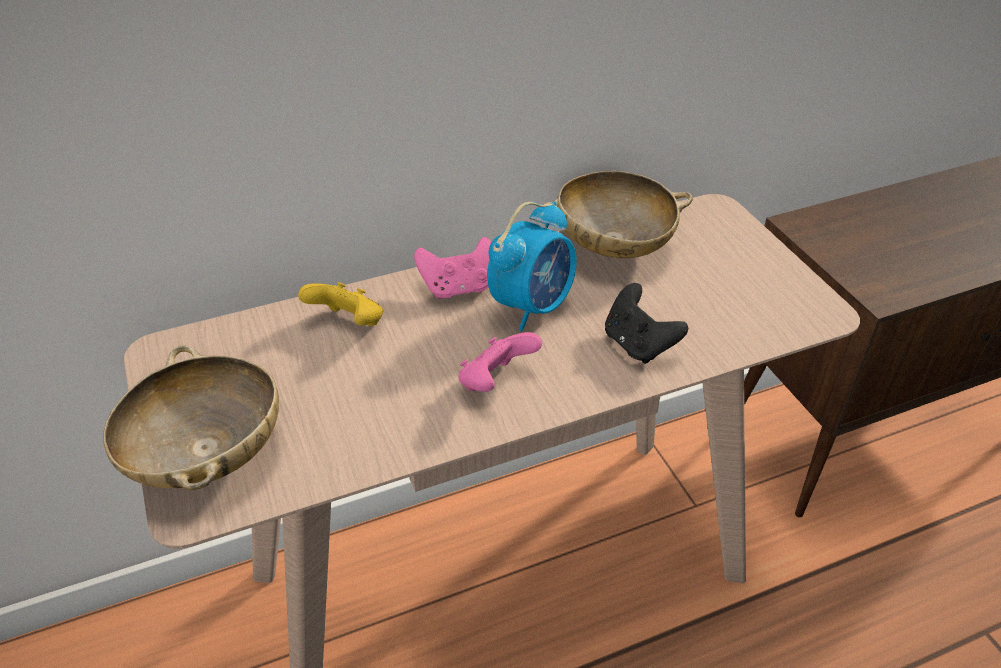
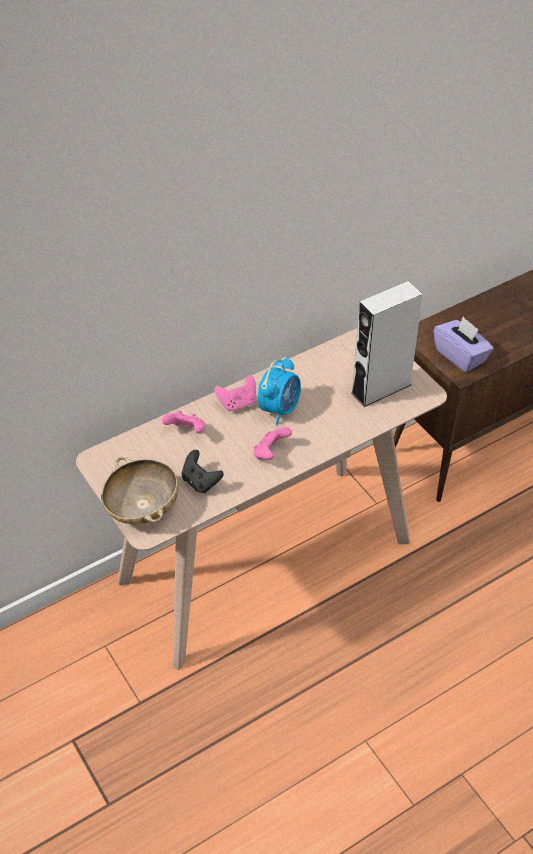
camera: 10 degrees left, 5 degrees up
yellow game controller [298,282,383,326] -> pink game controller [162,411,205,433]
beige bowl [543,171,693,259] -> none
black game controller [605,283,688,364] -> black game controller moved to [182,450,224,493]
none -> grey speaker [351,281,423,407]
none -> purple tissue box [434,317,494,373]

